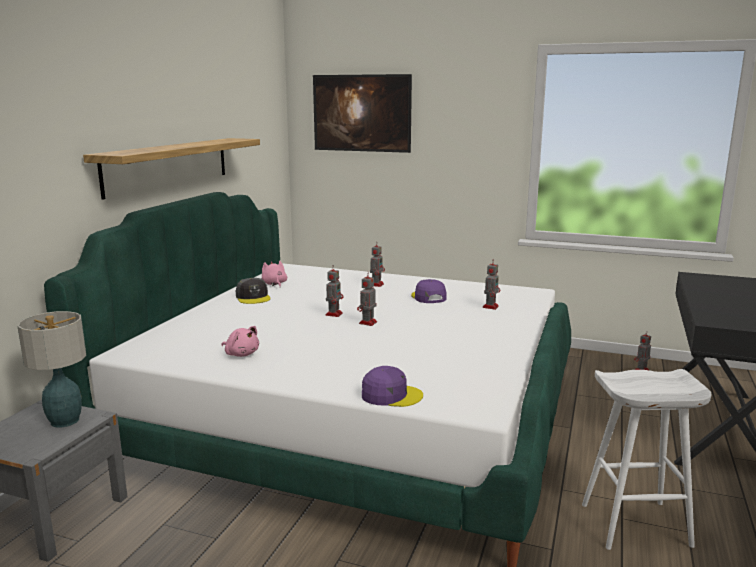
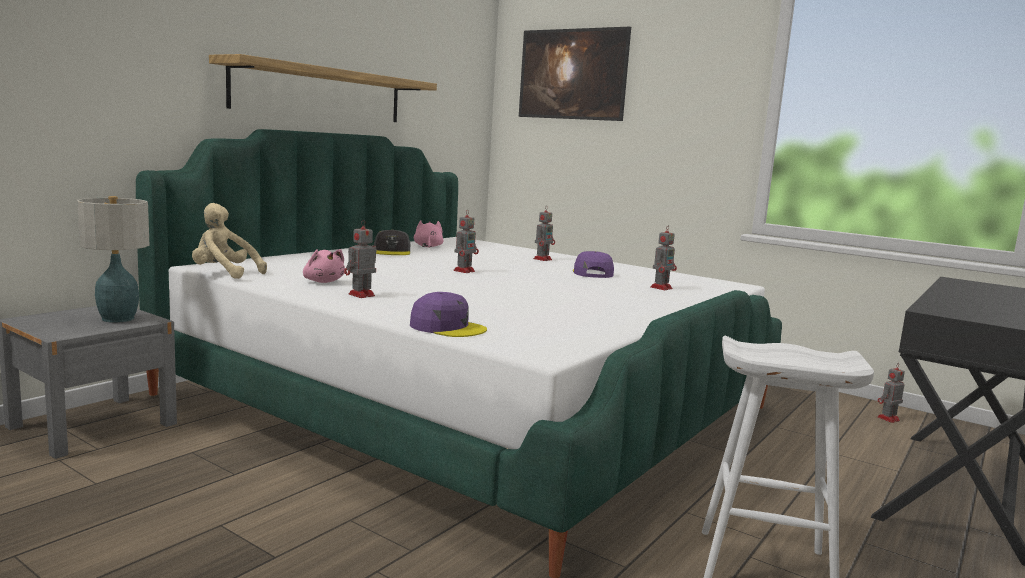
camera: 15 degrees right, 5 degrees down
toy robot [357,272,377,326] -> toy robot moved to [344,220,377,298]
none -> beige plush toy [192,203,267,279]

